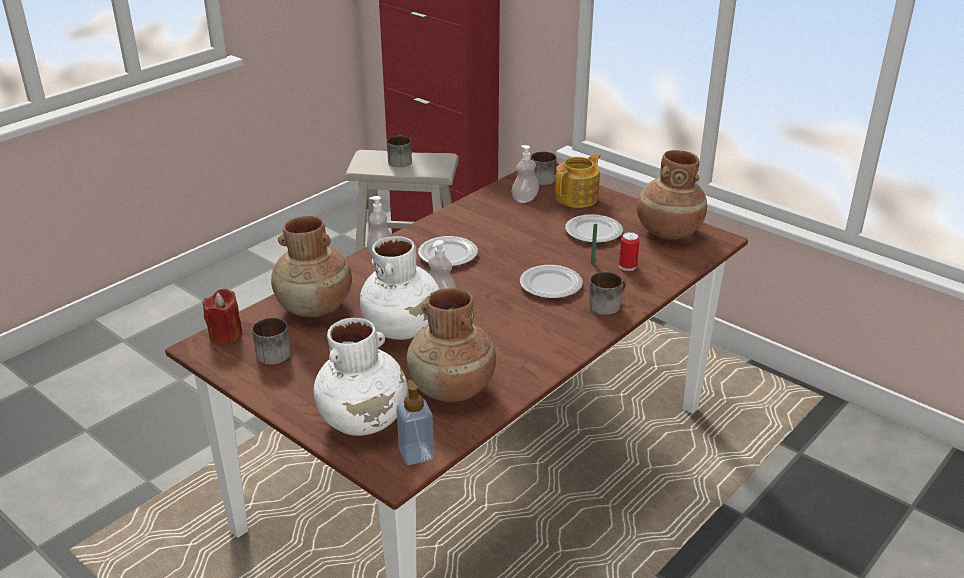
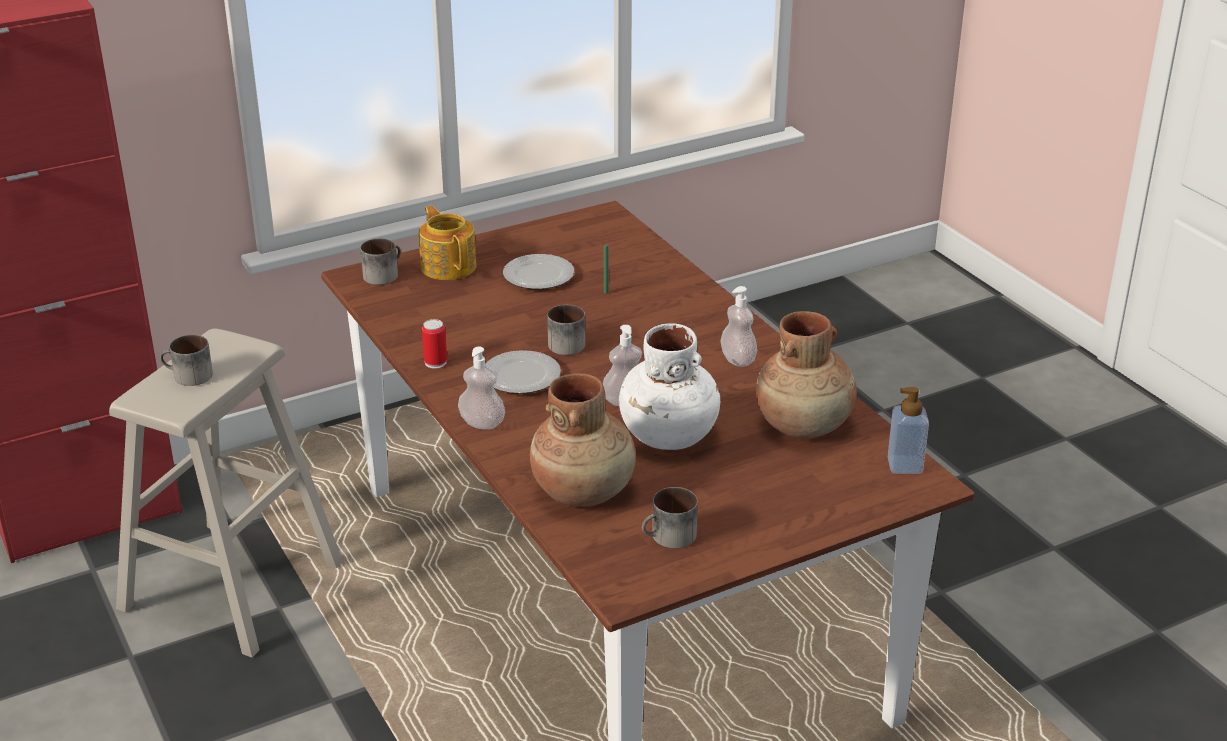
camera: 70 degrees left, 0 degrees up
red candle [202,289,243,344] -> none
white vase [314,318,408,436] -> none
soap dispenser [512,145,539,203] -> soap dispenser moved to [721,286,757,367]
plate [520,265,583,299] -> none
mug [589,272,626,315] -> mug moved to [547,305,585,355]
can [619,232,639,271] -> can moved to [422,319,447,369]
brown vase [637,150,707,240] -> none

